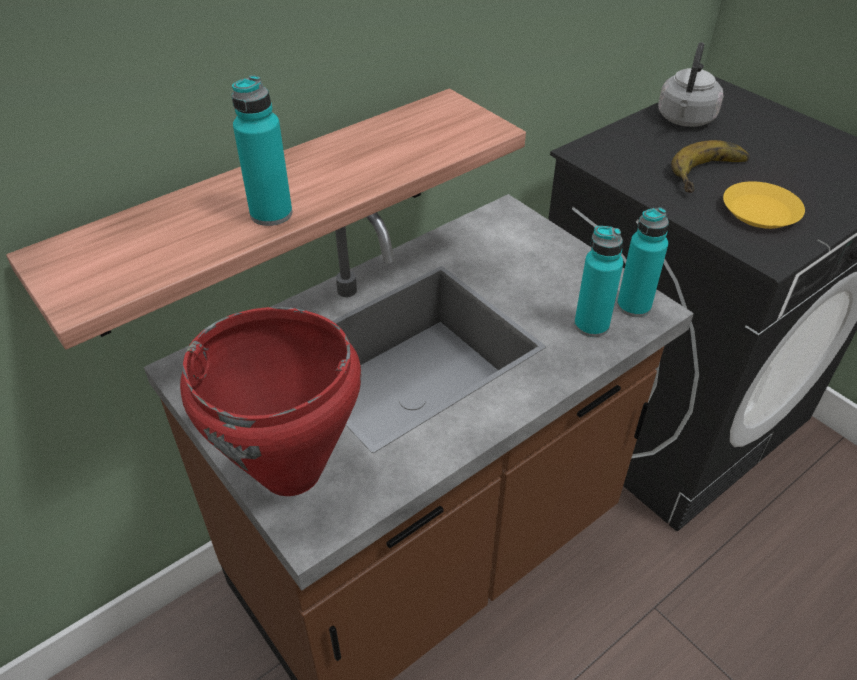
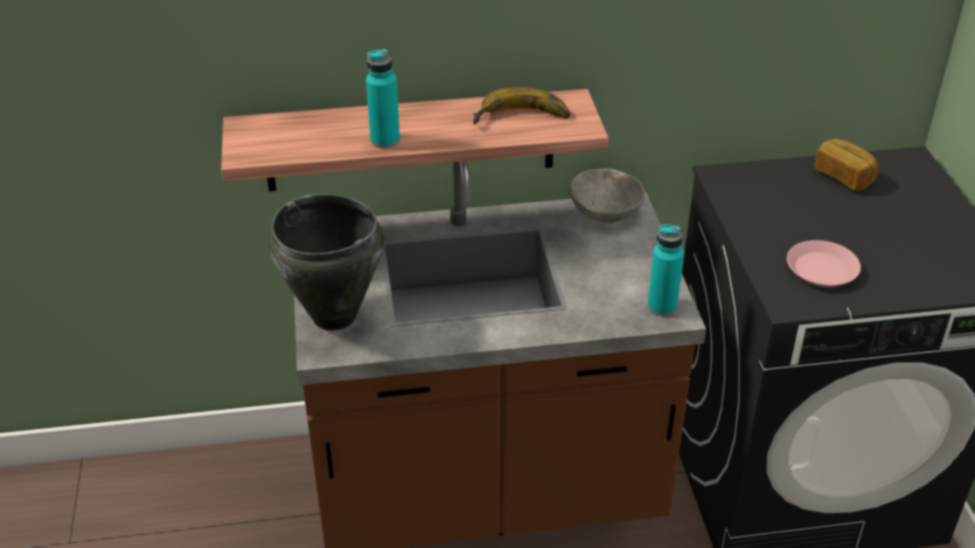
camera: 30 degrees right, 5 degrees down
red cooking pot [180,307,362,496] -> black cooking pot [268,194,384,331]
turquoise bottle [574,226,624,337] -> none
grey kettle [658,42,723,127] -> bread [815,138,879,191]
banana [671,140,750,193] -> banana moved to [473,87,570,124]
yellow plate [723,181,805,229] -> pink plate [787,240,861,287]
none -> grey bowl [569,168,645,223]

